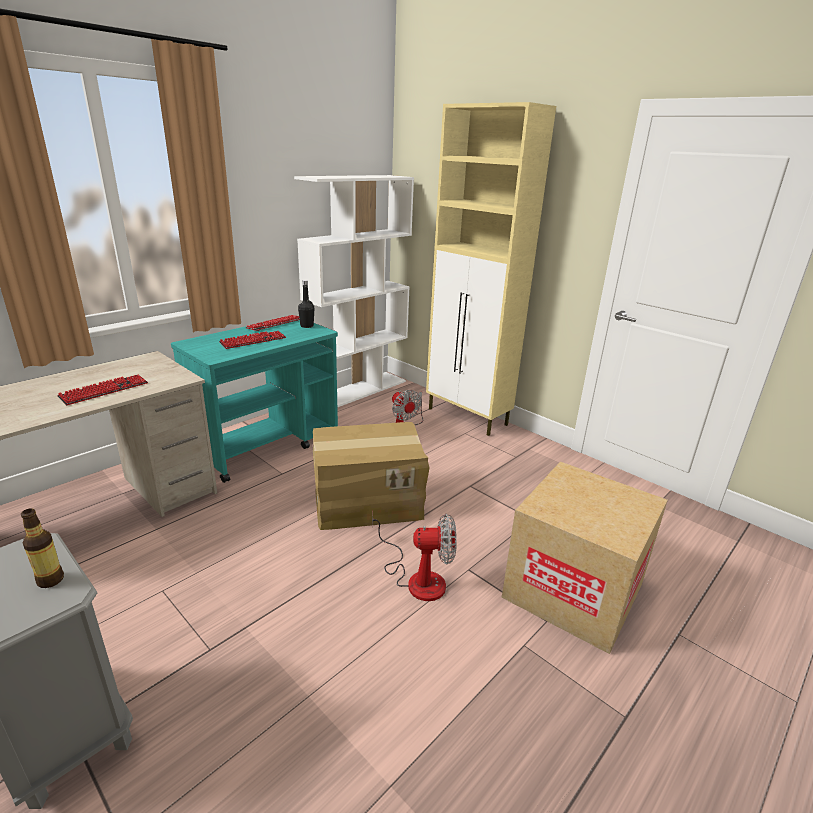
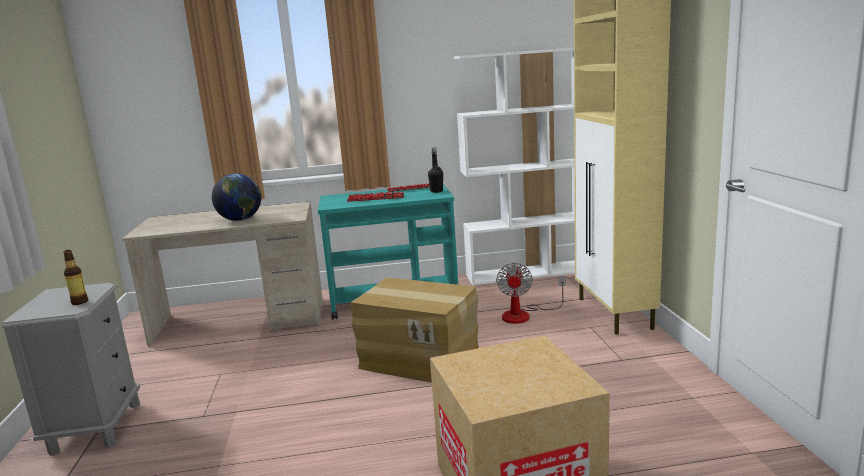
camera: 40 degrees right, 10 degrees down
keyboard [57,374,148,405] -> globe [212,174,261,221]
fan [372,511,457,601] -> none

